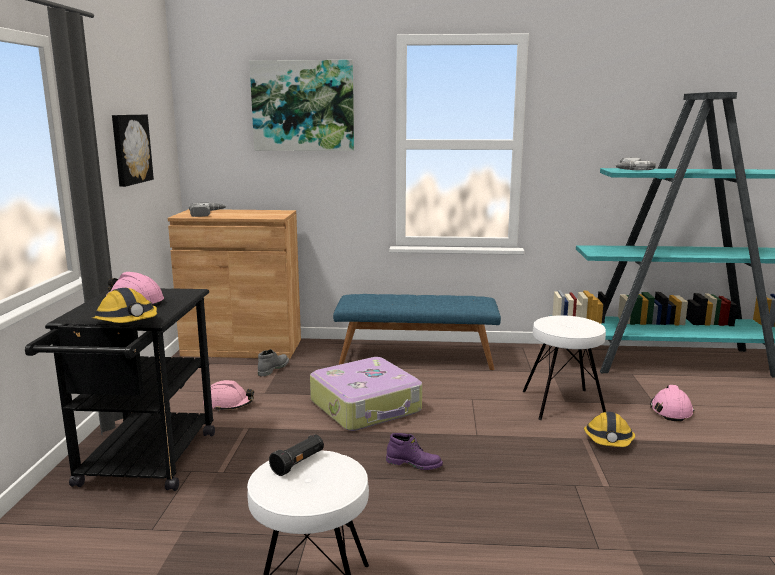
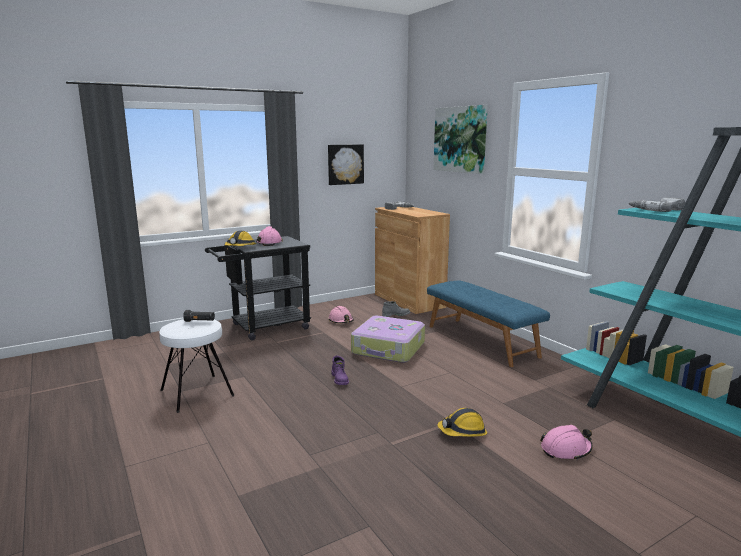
camera: 55 degrees right, 0 degrees up
white stool [523,315,606,420] -> none

